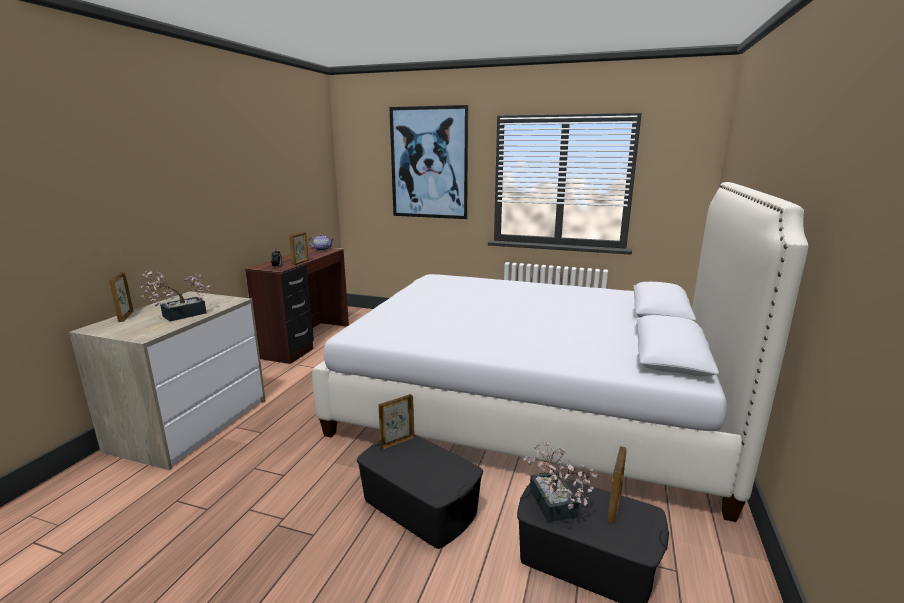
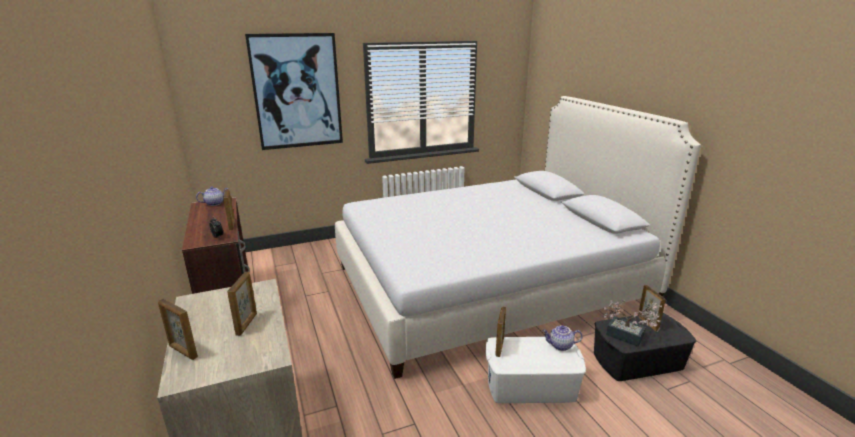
camera: 40 degrees left, 5 degrees up
potted plant [140,271,210,322] -> picture frame [227,272,257,336]
black storage box [357,434,483,549] -> white storage box [485,337,586,403]
none -> teapot [542,325,583,351]

